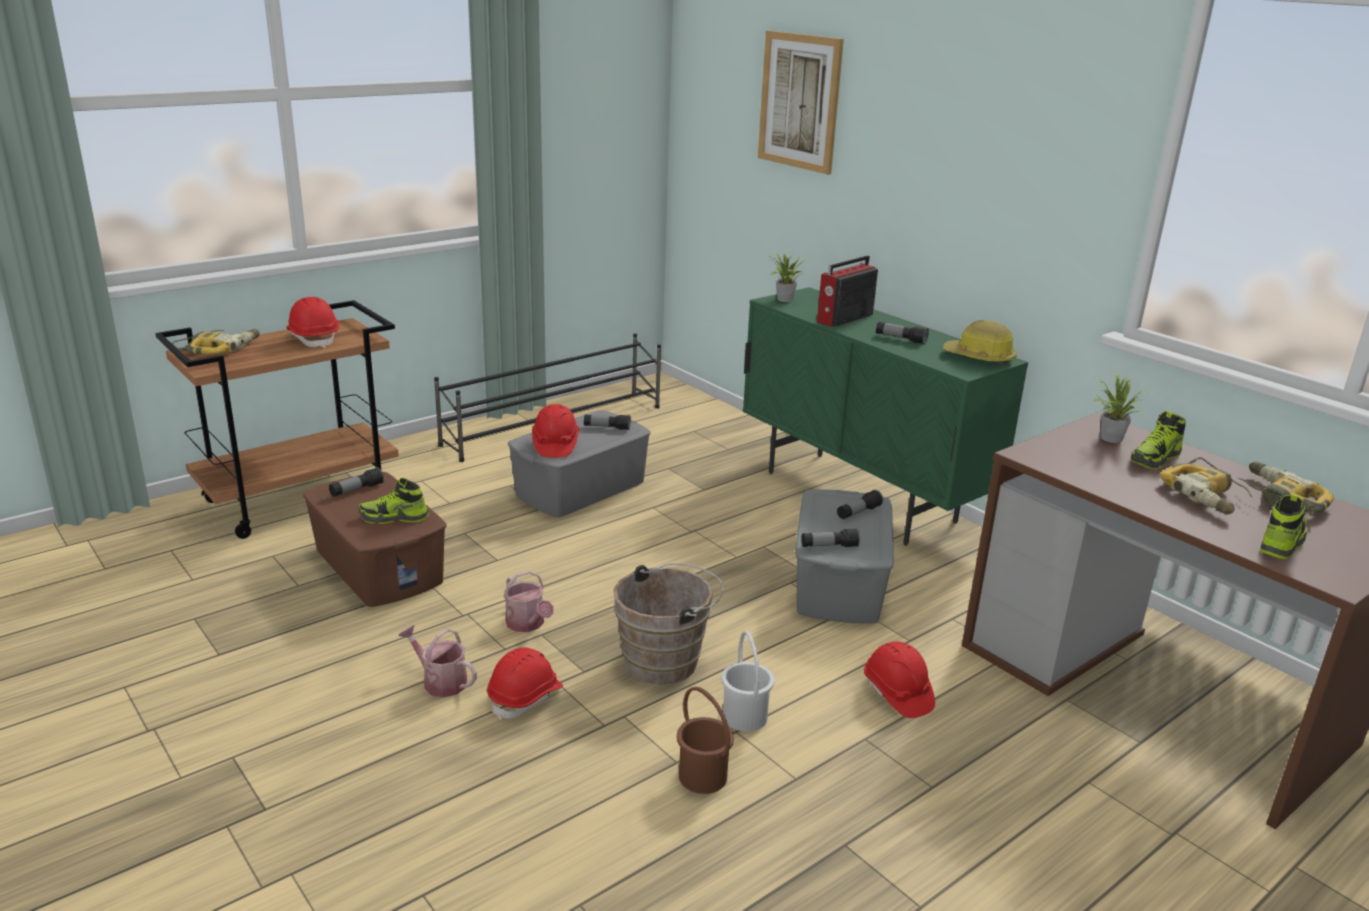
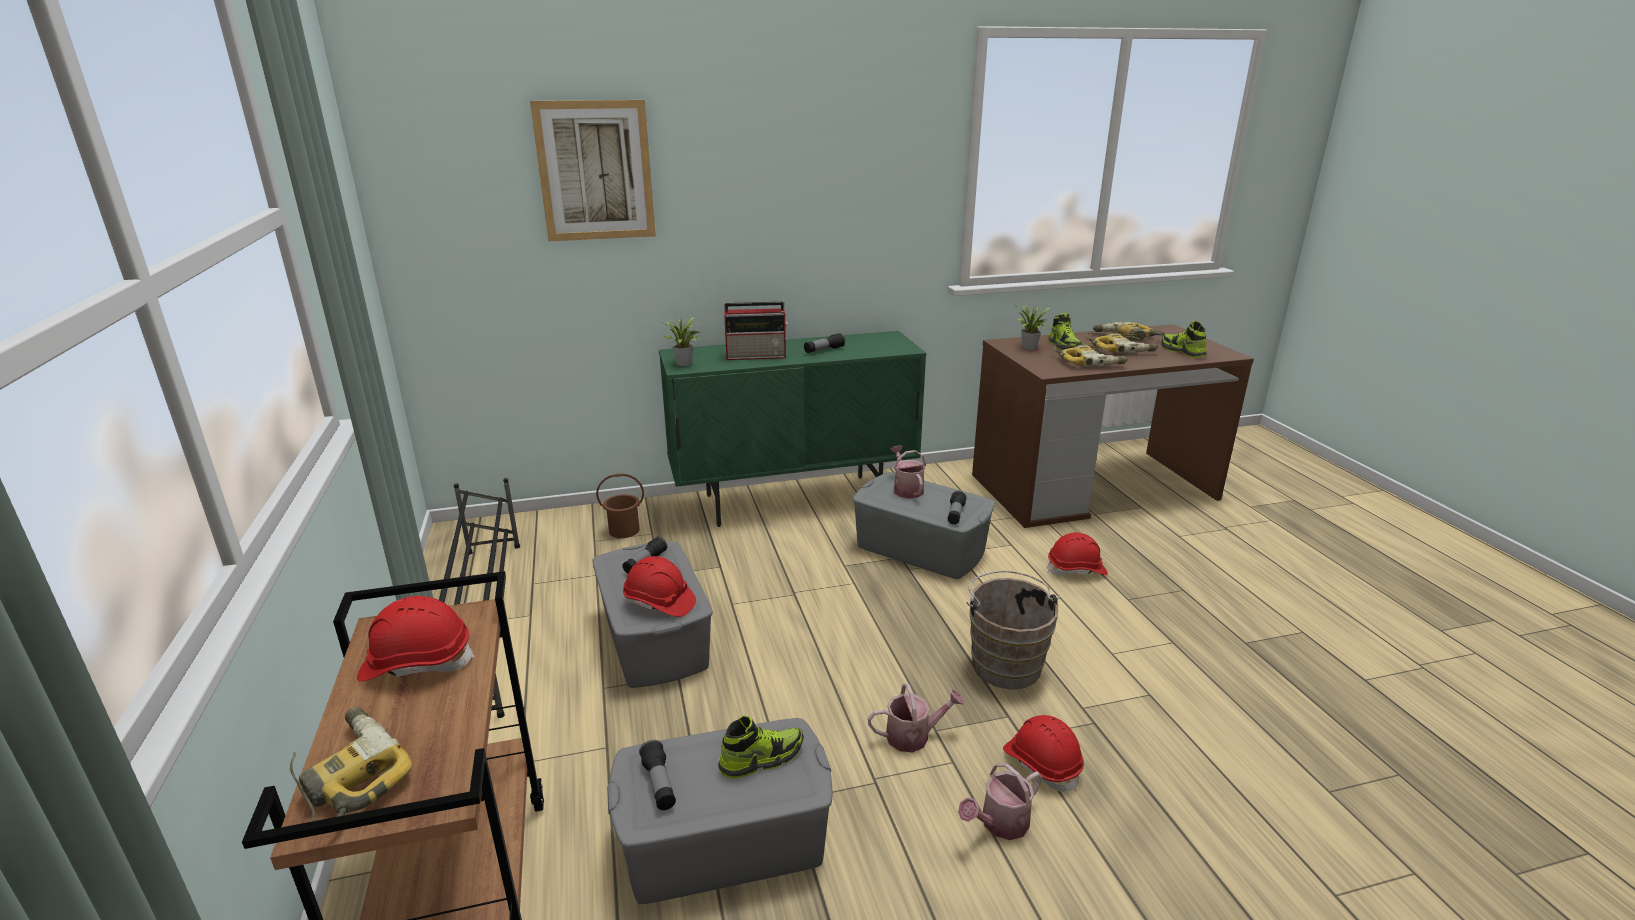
camera: 65 degrees left, 0 degrees up
brown storage box [303,472,447,607] -> grey storage box [607,718,833,904]
shoe [358,478,429,524] -> shoe turned 135 degrees counterclockwise [718,716,804,779]
brown bucket [677,687,734,794] -> brown bucket moved to [596,473,644,538]
white bucket [721,631,775,732] -> none
radio [817,256,878,327] -> radio turned 75 degrees counterclockwise [724,302,788,360]
flashlight [837,490,883,519] -> watering can [890,446,926,499]
hard hat [943,320,1017,365] -> none
none -> power drill [1053,344,1128,366]

